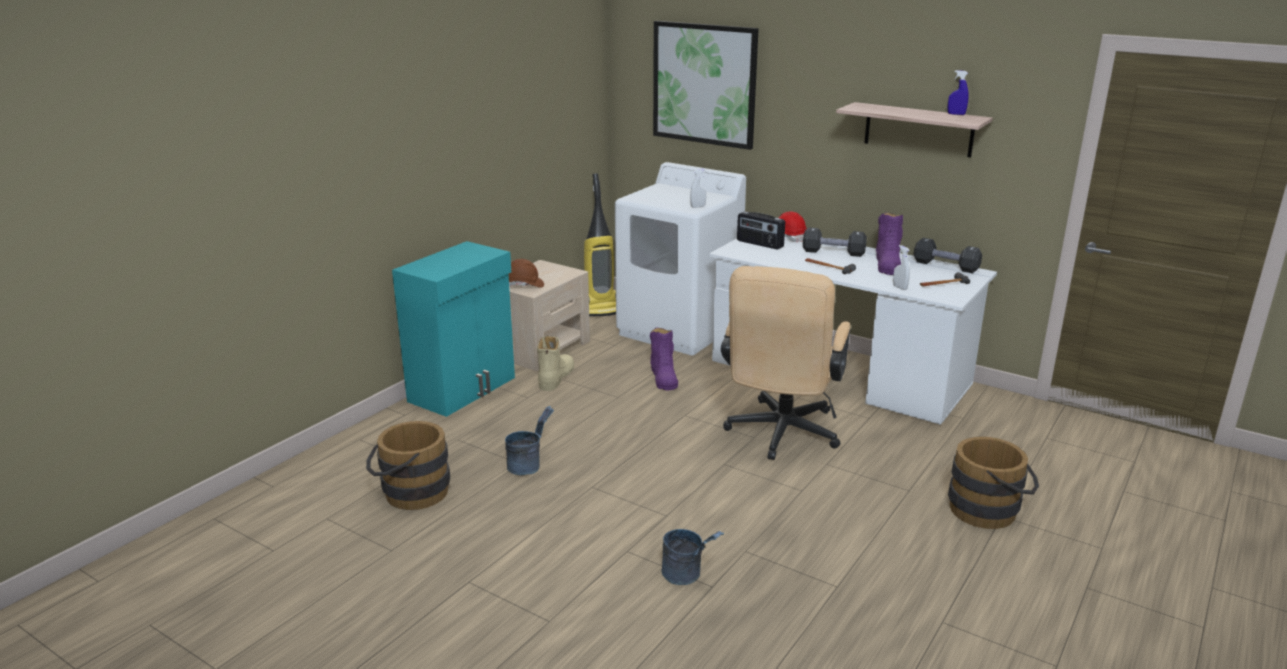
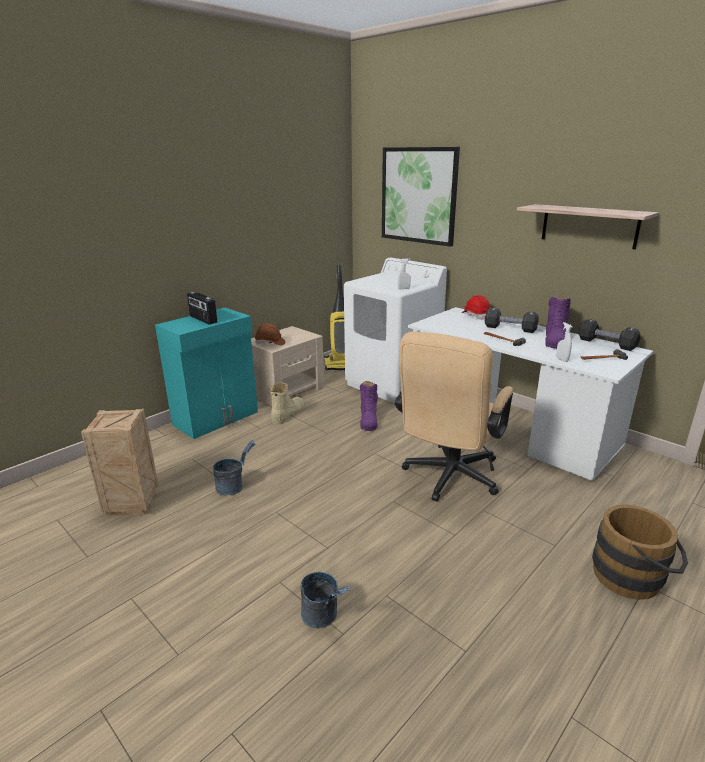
camera: 10 degrees right, 0 degrees up
brown bucket [366,421,450,510] -> crate [81,409,159,516]
radio [737,211,785,250] -> radio moved to [187,292,217,325]
blue spray bottle [948,70,969,115] -> none

